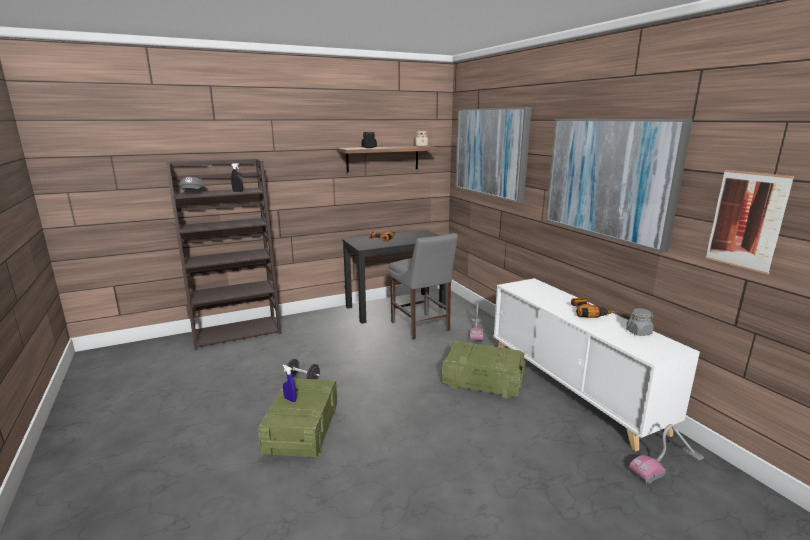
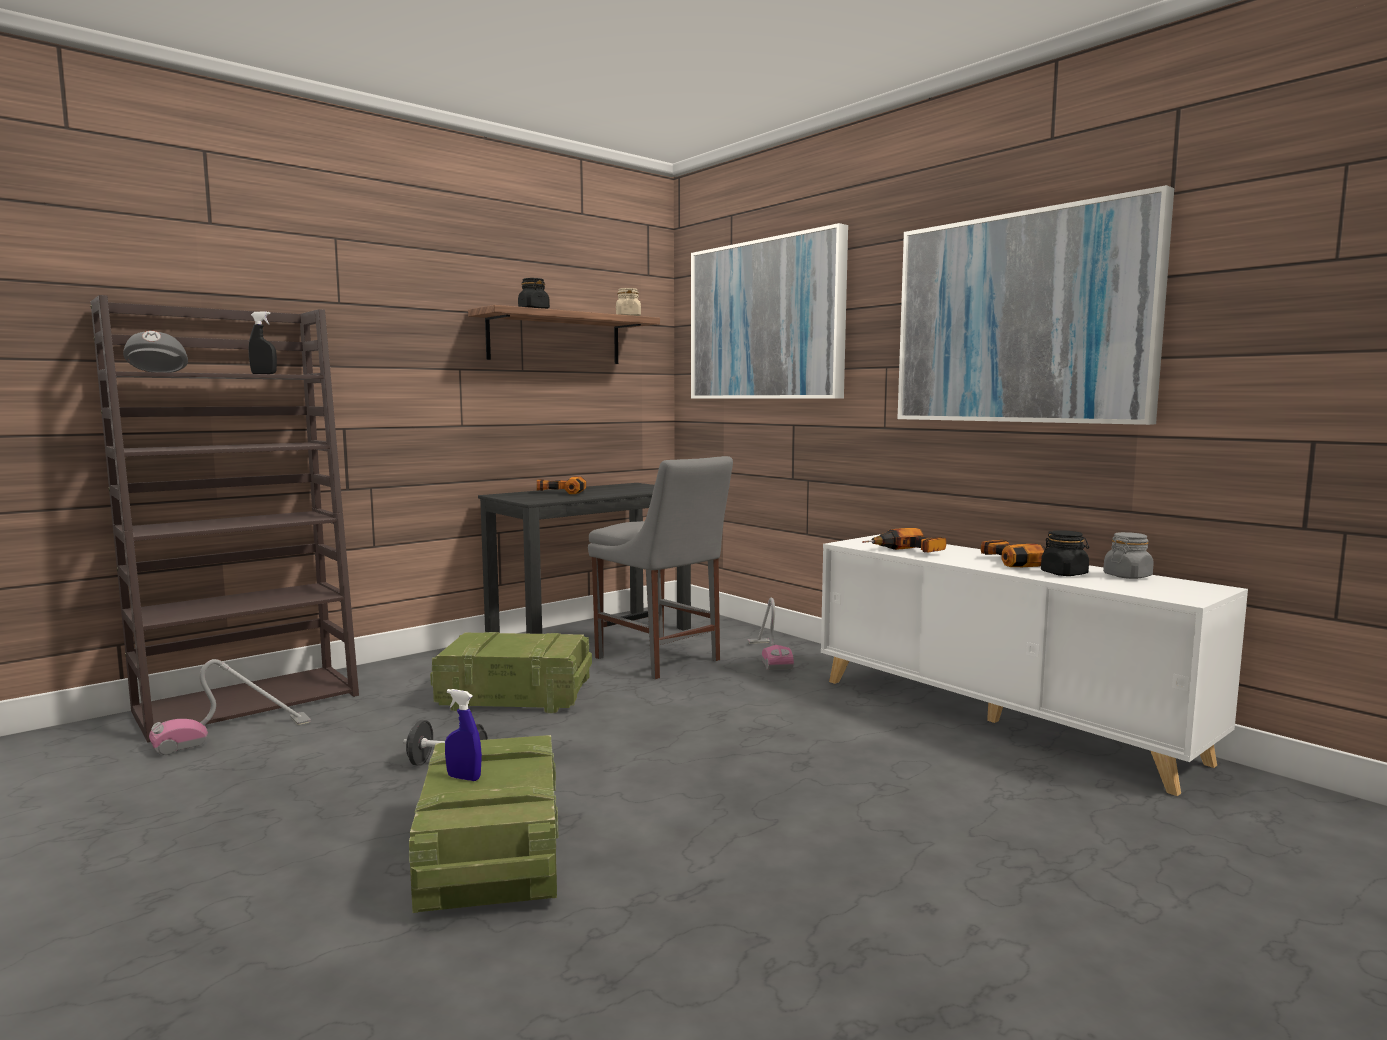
camera: 15 degrees left, 10 degrees down
crate [441,341,525,398] -> crate moved to [430,632,592,713]
vacuum cleaner [629,424,704,483] -> vacuum cleaner moved to [149,659,311,755]
picture [706,170,794,275] -> none
none -> power drill [862,528,946,552]
none -> black jar [1041,530,1089,576]

